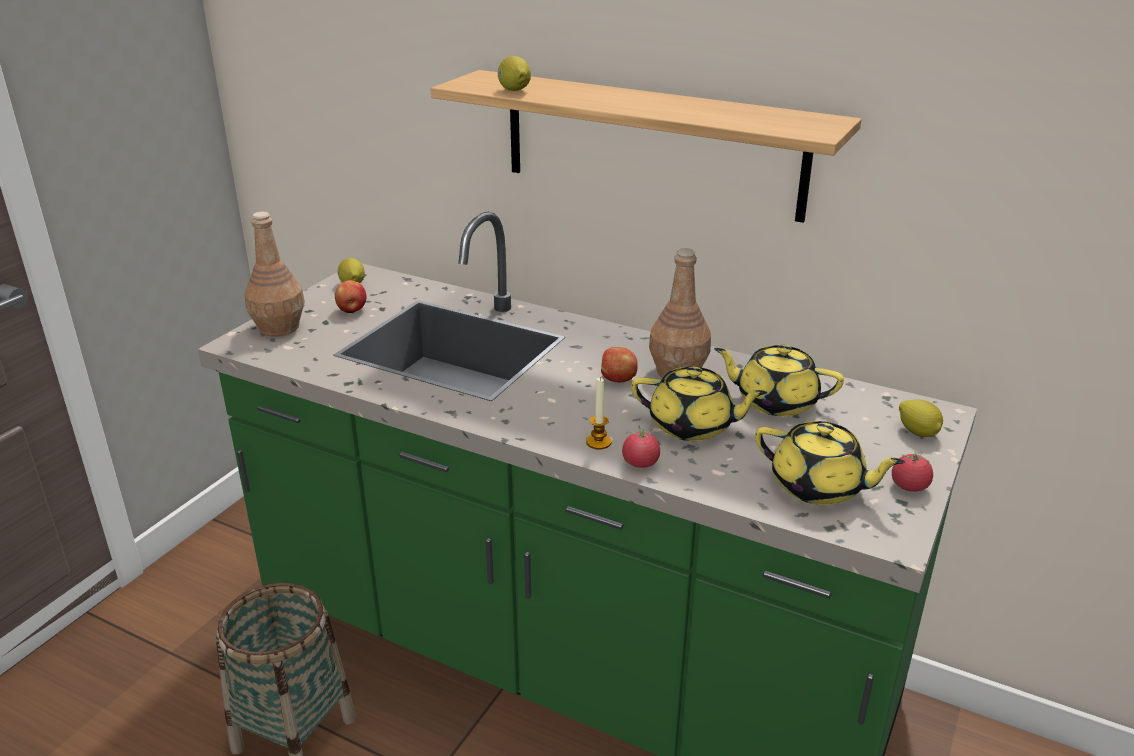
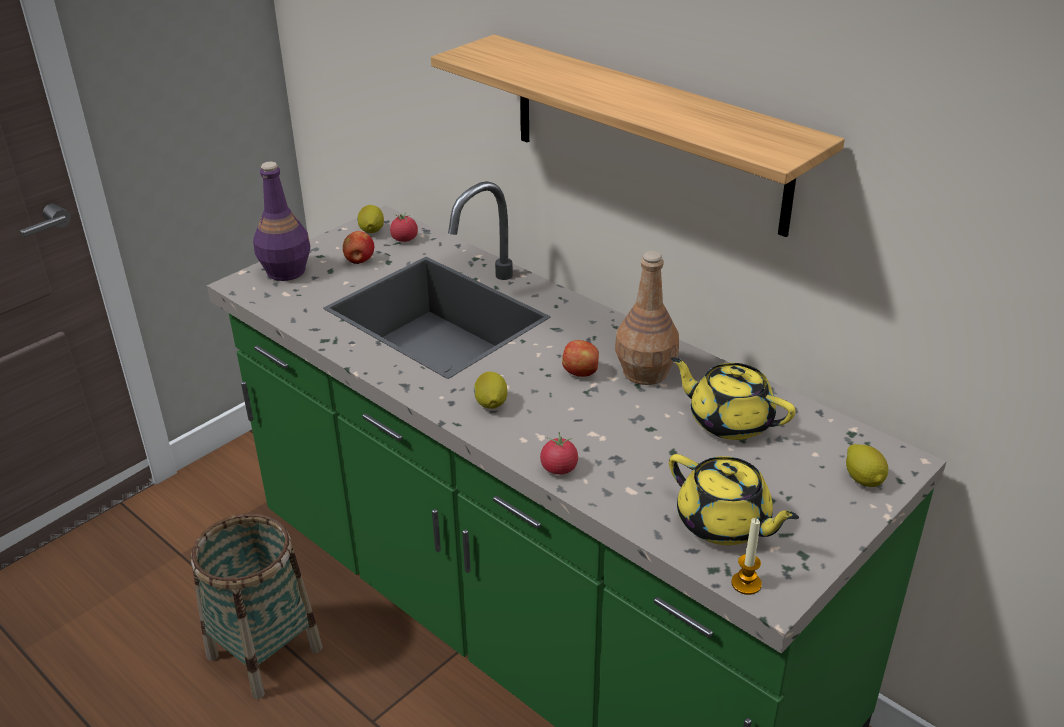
camera: 15 degrees right, 5 degrees up
brown bottle [244,212,305,337] -> purple bottle [253,162,310,281]
lemon [498,56,531,91] -> lemon moved to [474,372,507,409]
candle [586,378,612,449] -> candle moved to [731,518,762,595]
yellow teapot [631,367,767,441] -> none
tomato [892,449,933,492] -> tomato moved to [390,213,418,242]

